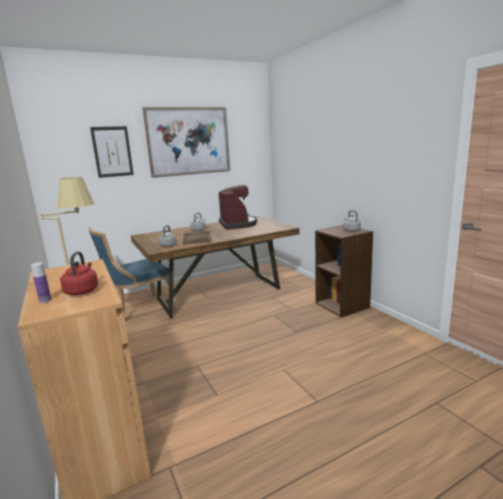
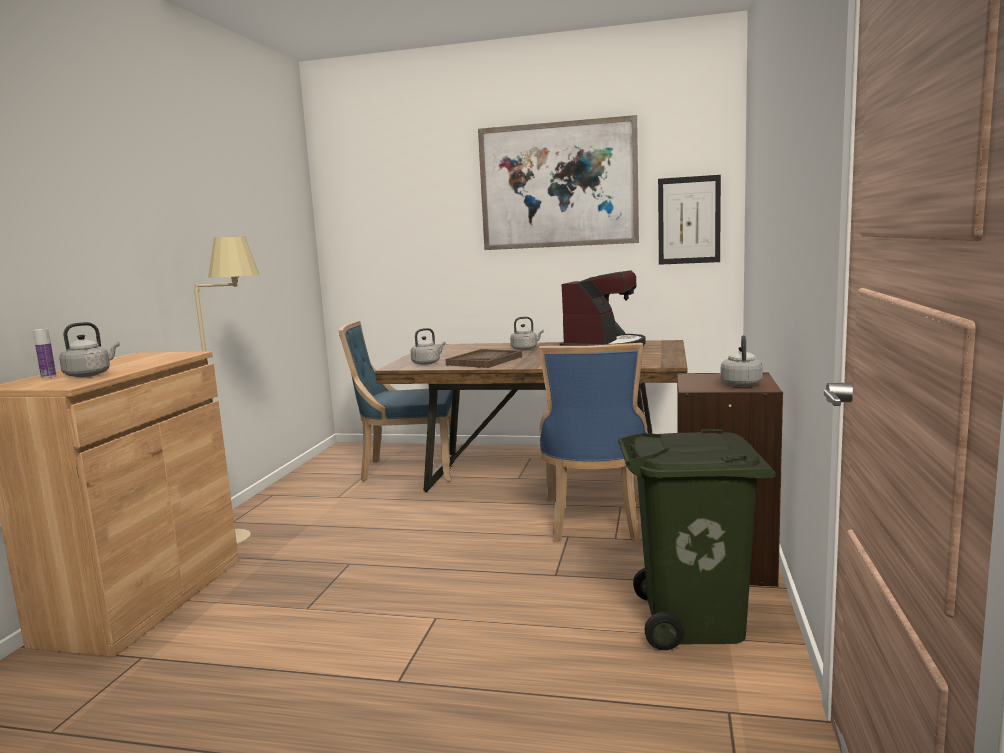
camera: 40 degrees right, 5 degrees down
red kettle [60,251,98,295] -> grey kettle [59,322,120,377]
picture [90,126,134,178] -> picture moved to [658,175,721,265]
none -> blue chair [539,343,647,542]
none -> green trash can [618,429,776,650]

